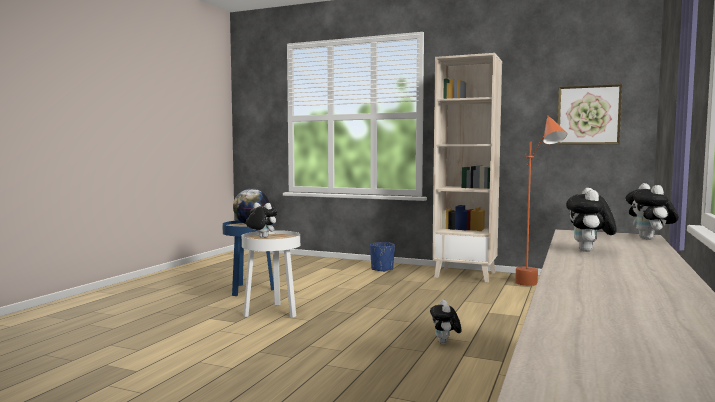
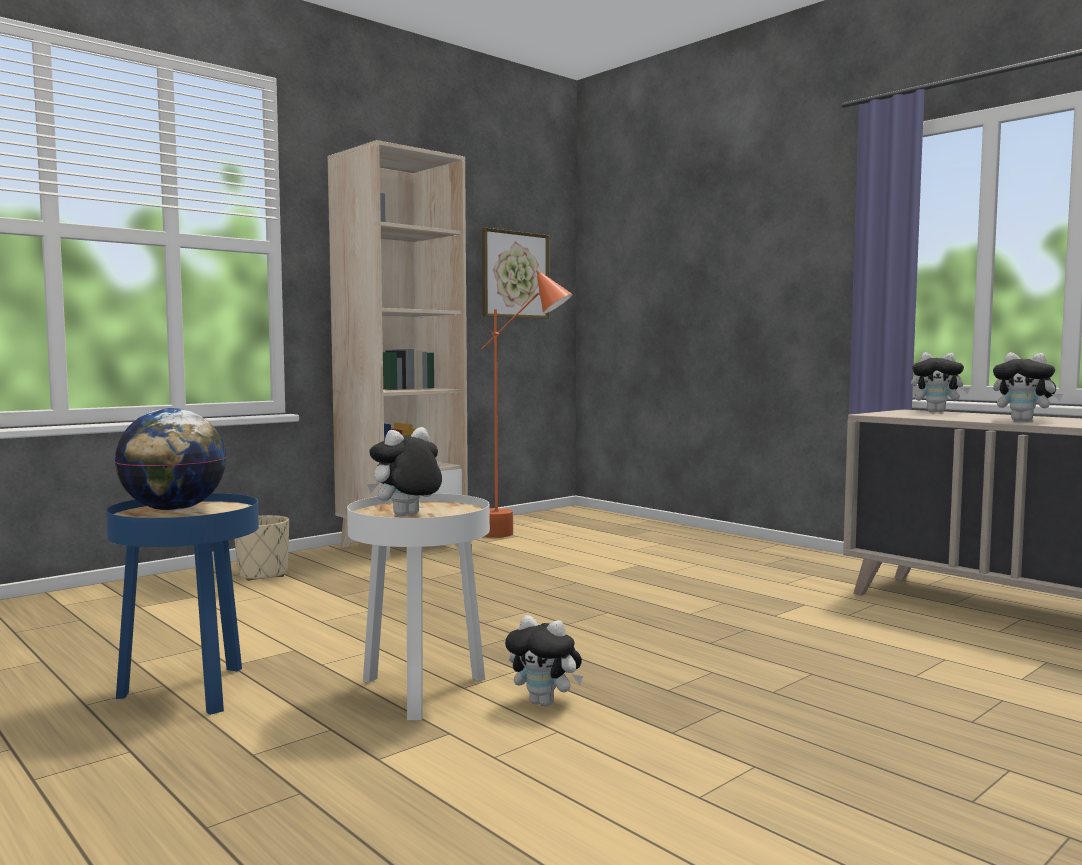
camera: 65 degrees left, 0 degrees up
blue planter [370,242,395,272] -> beige planter [234,515,289,581]
plush toy [430,300,461,344] -> plush toy moved to [505,615,583,706]

